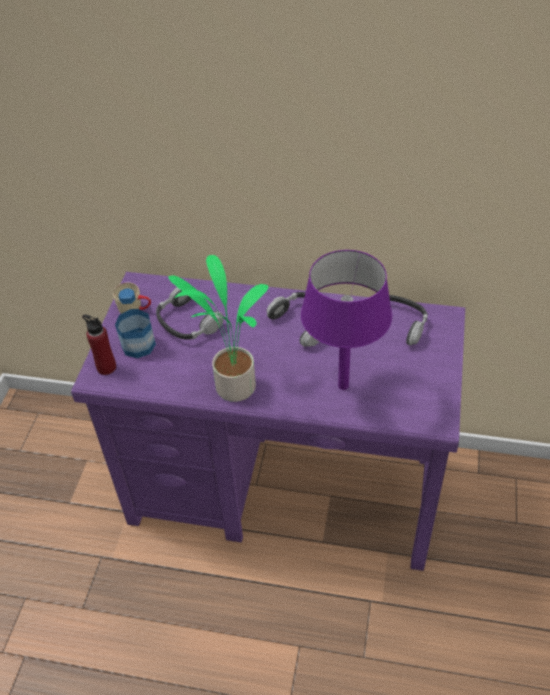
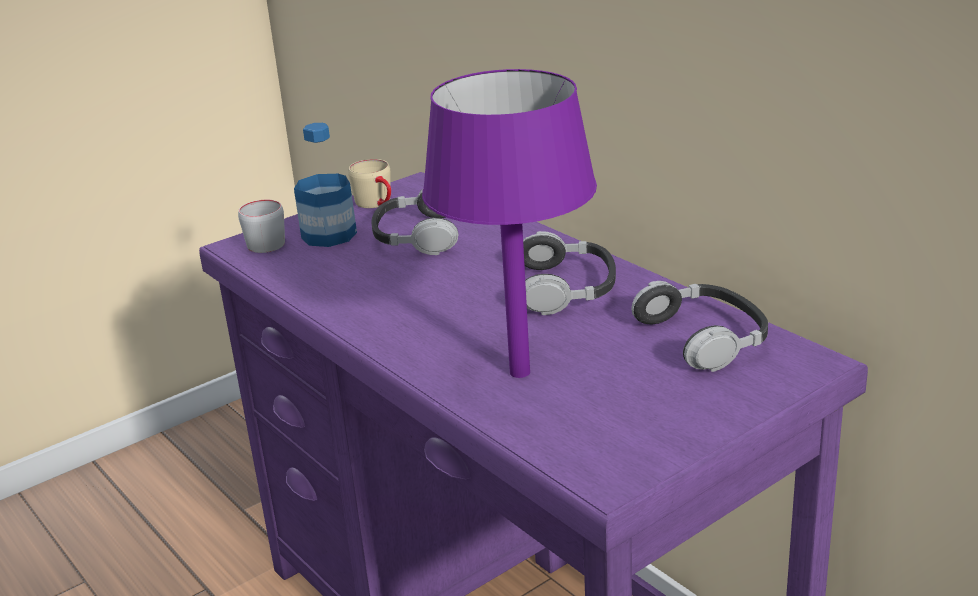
camera: 40 degrees right, 20 degrees down
red bottle [82,315,116,375] -> grey mug [238,200,285,253]
potted plant [168,255,269,402] -> none

